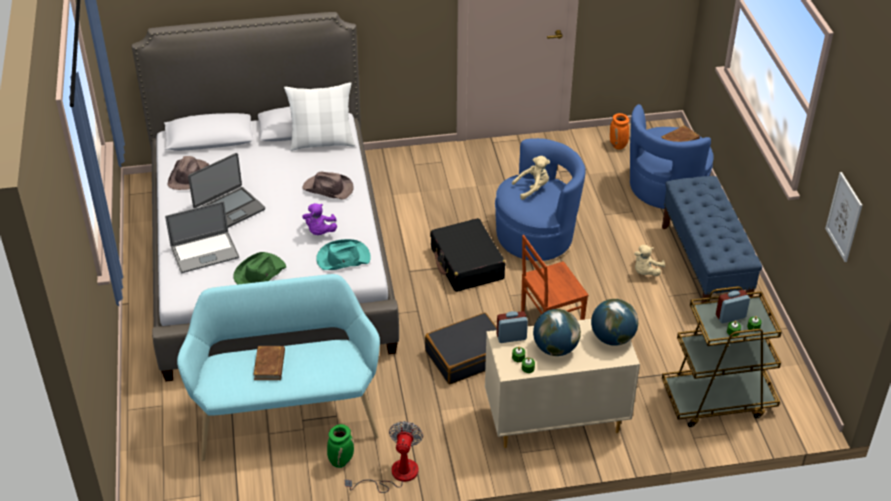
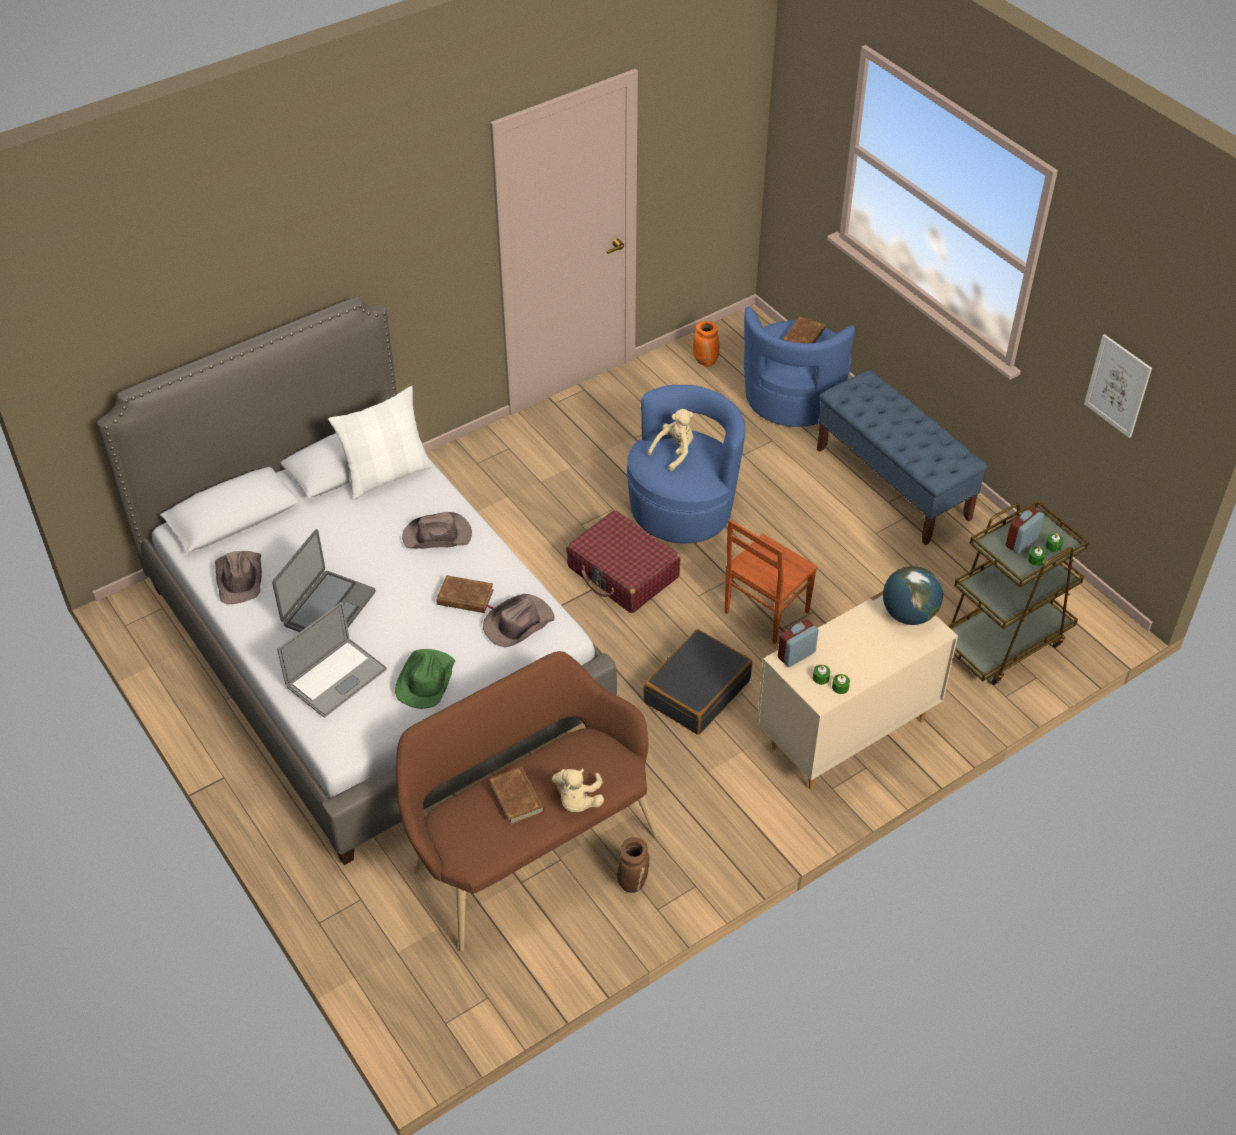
camera: 25 degrees left, 5 degrees up
turquoise bench [177,274,380,461] -> brown bench [396,651,658,952]
purple plush toy [302,203,337,235] -> brown book [436,575,494,613]
turquoise hat [316,239,371,270] -> brown hat [483,594,555,648]
green vase [327,424,354,468] -> brown vase [617,837,649,893]
fan [344,421,423,493] -> none
black suitcase [430,218,506,292] -> red suitcase [566,510,680,613]
globe [533,309,581,356] -> none
beige plush toy [634,245,665,276] -> beige plush toy moved to [552,769,604,812]

